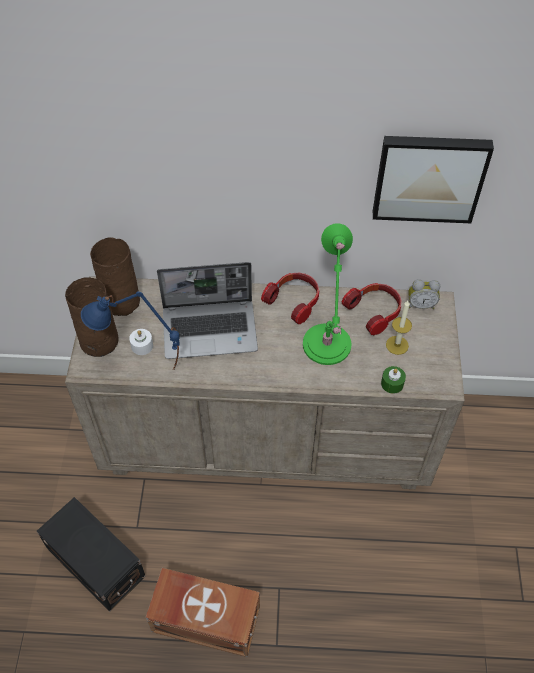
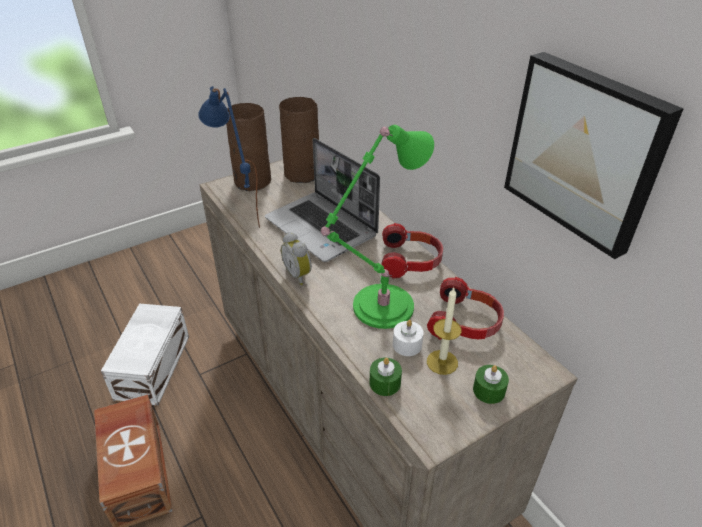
camera: 55 degrees right, 15 degrees down
black storage box [37,497,146,612] -> white storage box [101,303,189,406]
white candle [129,329,153,355] -> white candle moved to [393,320,424,356]
alarm clock [408,279,440,309] -> alarm clock moved to [281,232,312,285]
none -> green candle [473,365,509,404]

